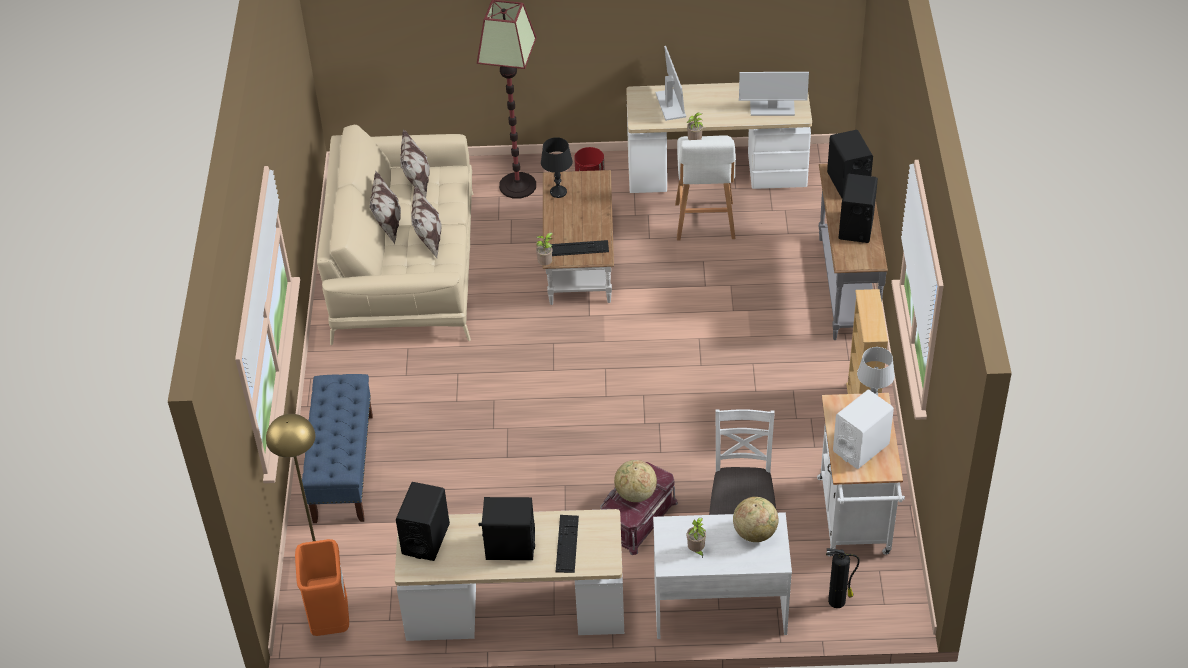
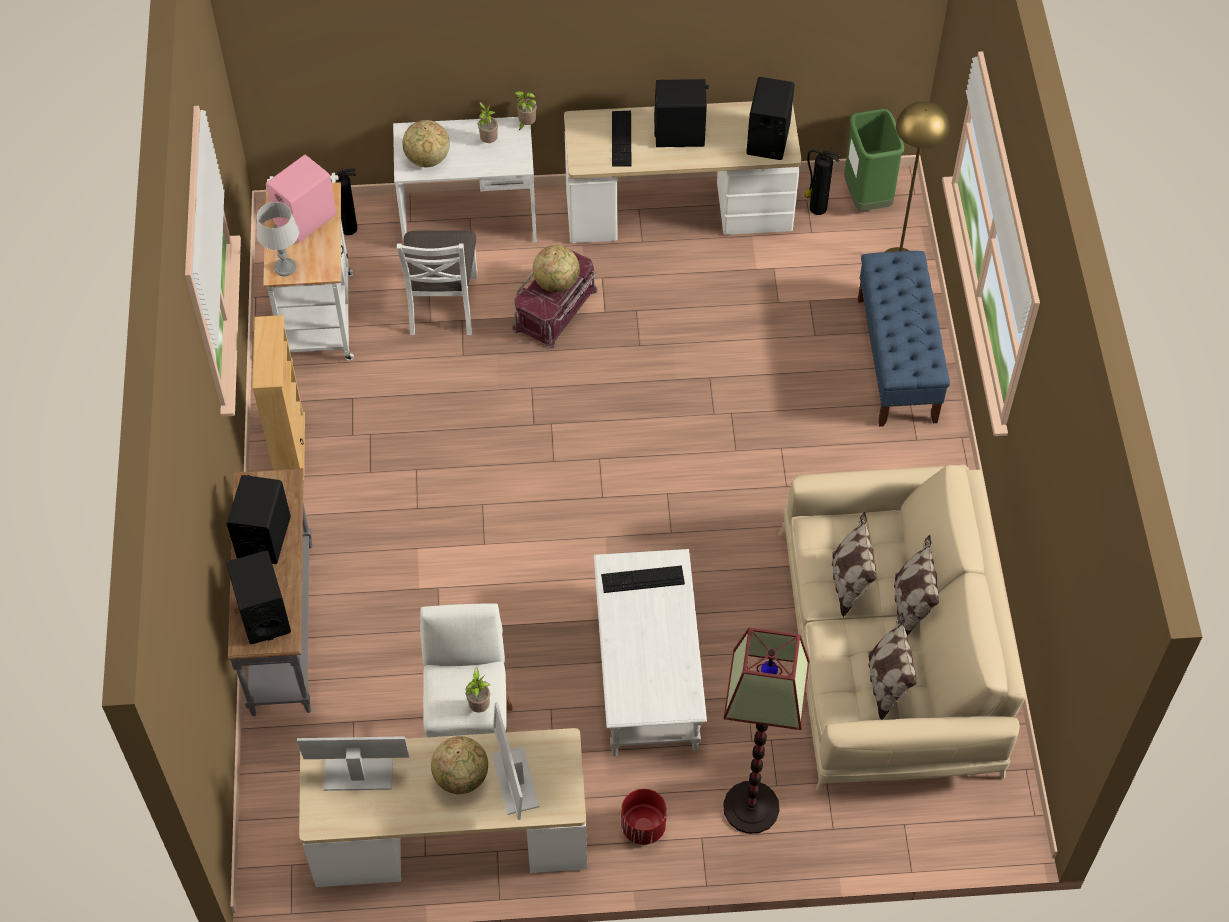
camera: 175 degrees right, 10 degrees up
orange trash can [295,539,349,636] -> green trash can [844,109,904,211]
potted plant [536,232,553,266] -> potted plant moved to [514,91,537,130]
black table lamp [541,137,573,198] -> none
brown coffee table [543,170,614,305] -> white coffee table [594,549,707,757]
white speaker [833,389,894,469] -> pink speaker [266,155,336,243]
none -> globe [431,736,488,794]
none -> fire extinguisher [805,149,840,215]

